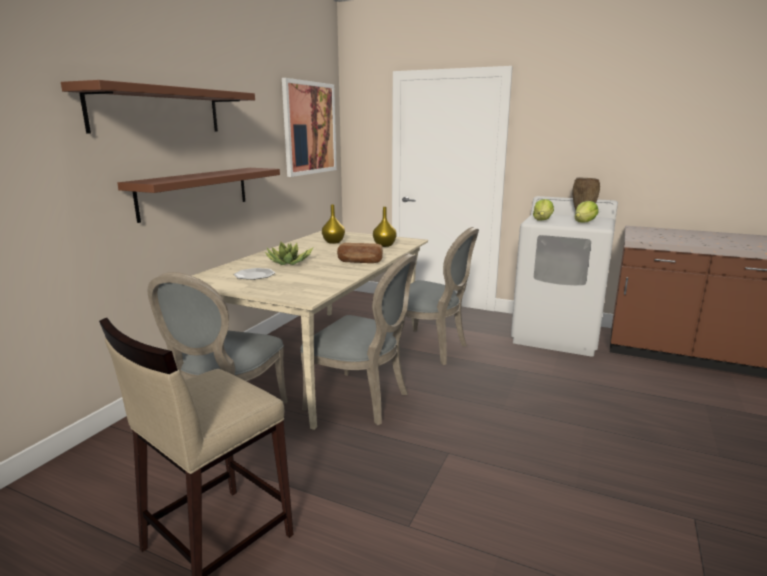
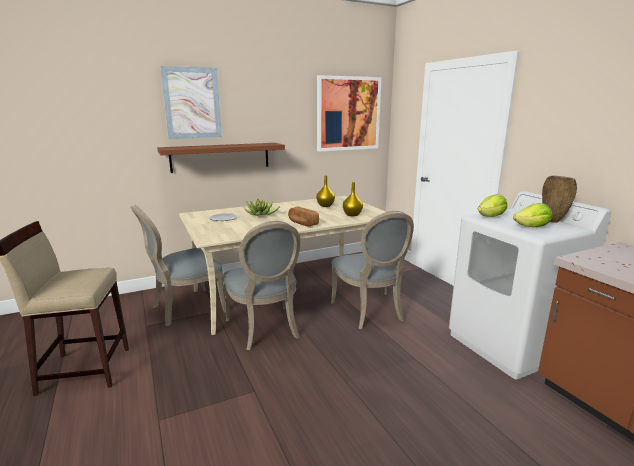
camera: 40 degrees right, 0 degrees up
brown shelf [61,80,255,133] -> picture [160,66,222,139]

